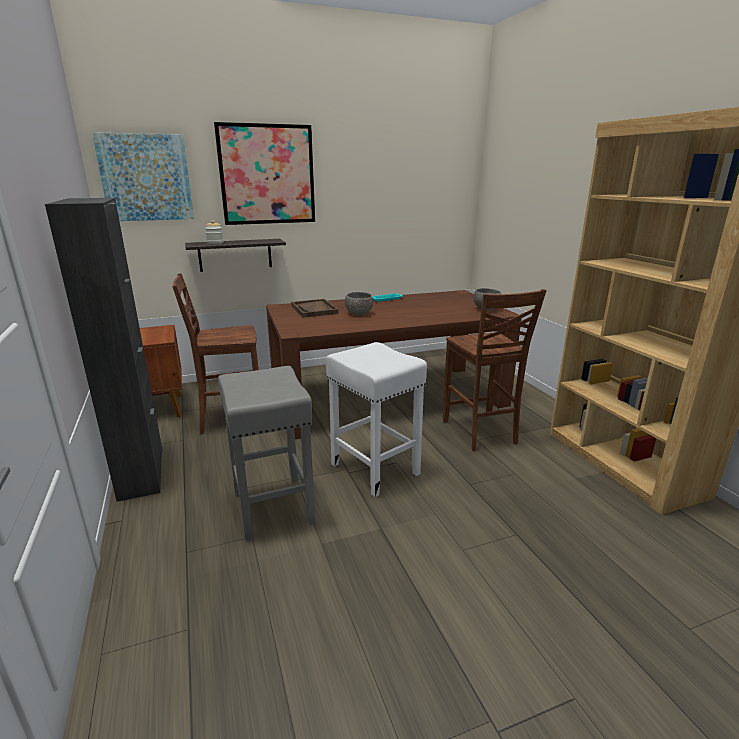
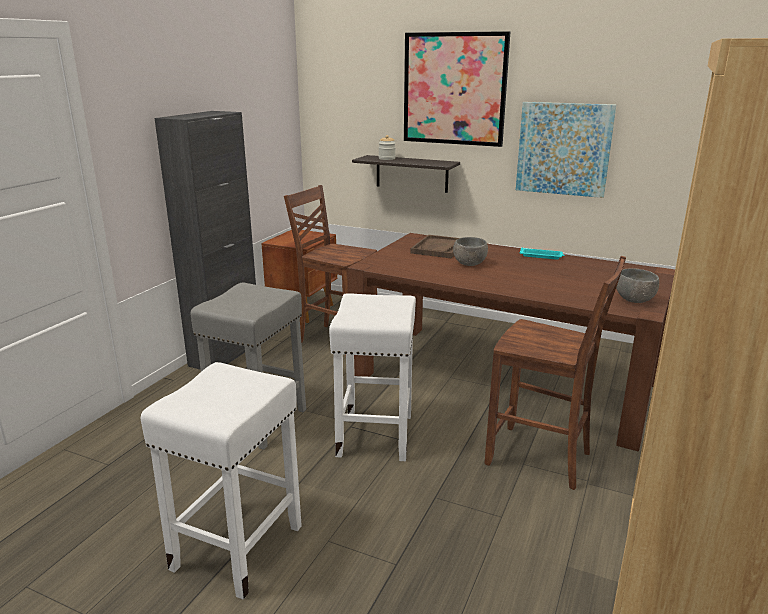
camera: 45 degrees right, 0 degrees up
picture [92,132,194,221] -> picture moved to [516,102,616,198]
brown chair [443,289,547,451] -> brown chair turned 90 degrees counterclockwise [485,256,626,490]
none -> white stool [141,362,302,599]

